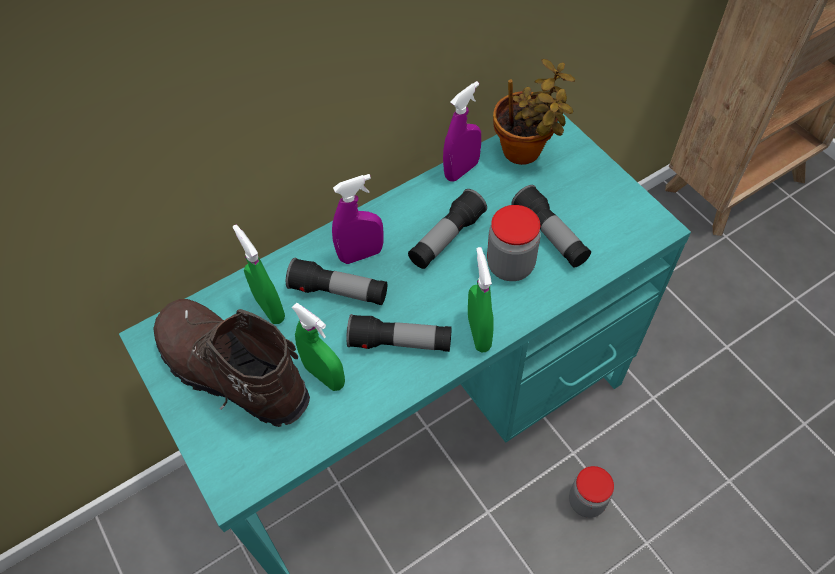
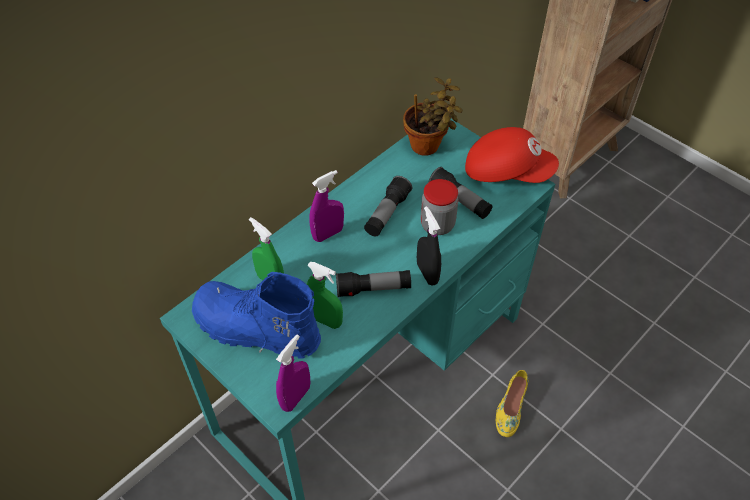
camera: 15 degrees left, 5 degrees down
brown boot [153,299,310,427] -> blue boot [192,272,321,359]
flashlight [286,258,387,305] -> none
purple spray bottle [443,81,481,181] -> purple spray bottle moved to [276,334,310,412]
green spray bottle [468,247,494,352] -> black spray bottle [417,206,441,285]
jar [569,466,614,518] -> yellow shoe [496,370,528,437]
none -> red cap [465,127,559,183]

